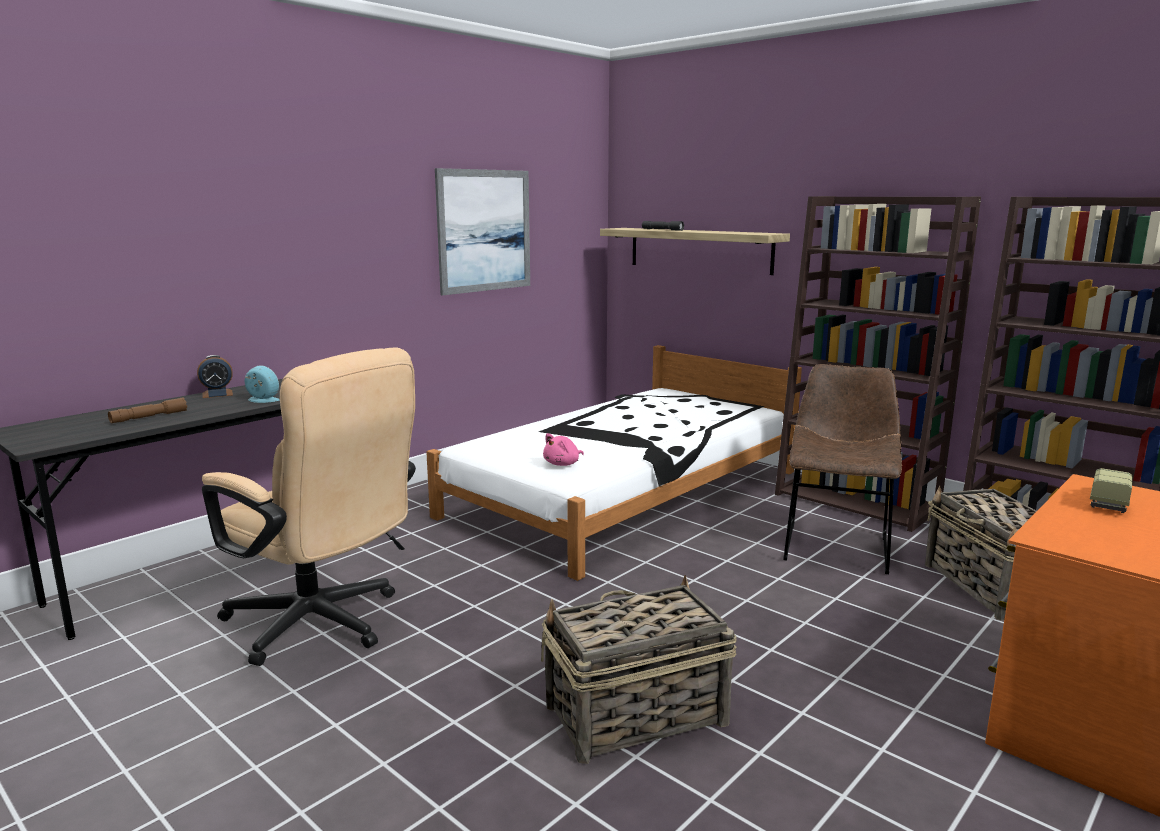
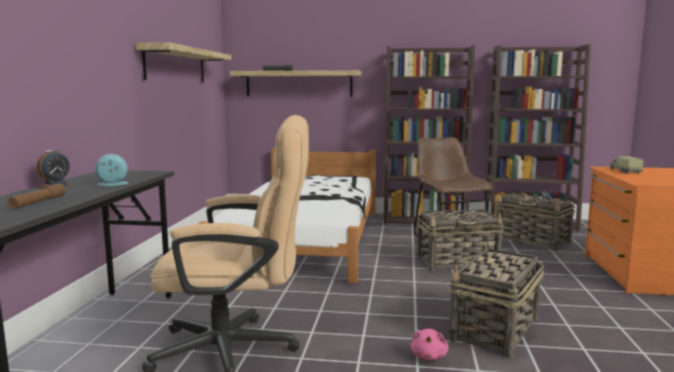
camera: 35 degrees left, 5 degrees down
picture [435,168,530,295] -> shelf [135,42,231,82]
pink plush toy [543,433,584,466] -> pink plush toy moved to [411,329,449,361]
none -> basket [417,209,504,271]

